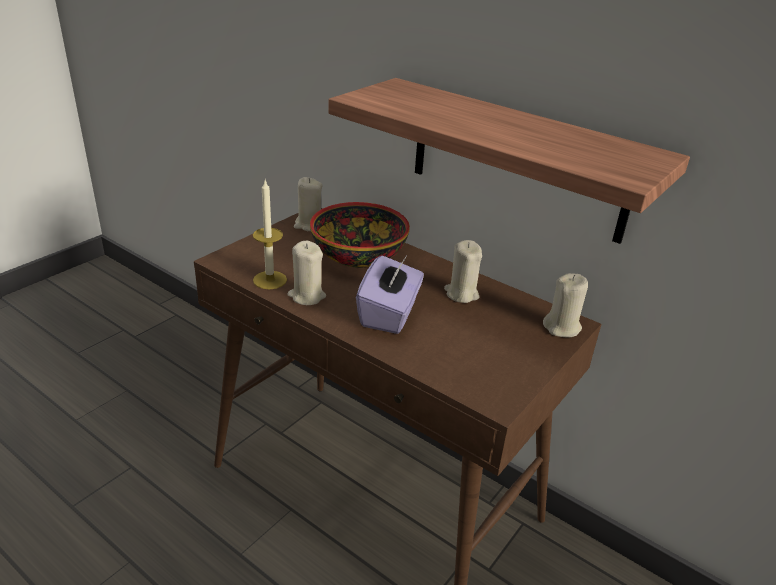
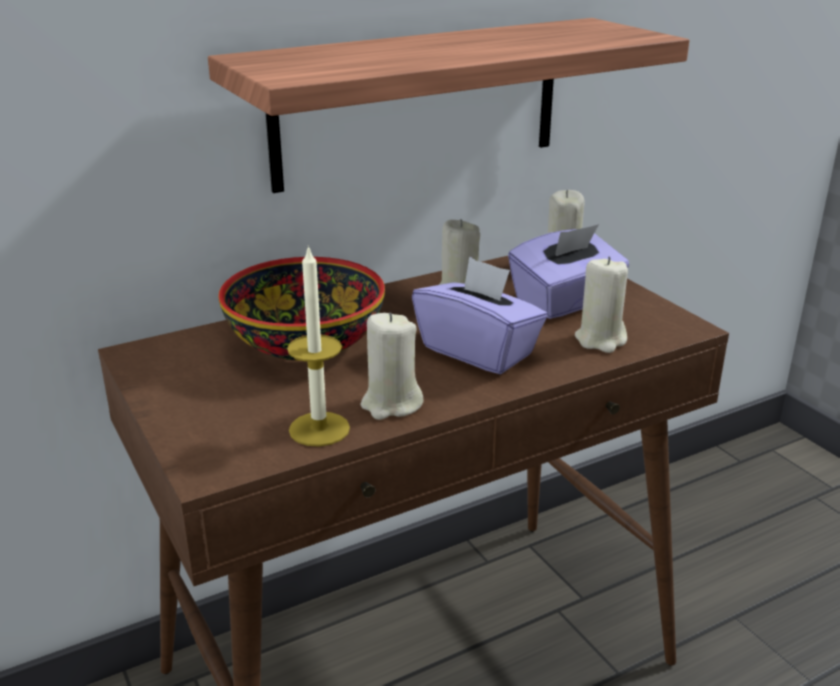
camera: 65 degrees left, 5 degrees down
beige candle [294,177,322,231] -> beige candle moved to [575,256,628,353]
none -> purple tissue box [508,224,629,319]

